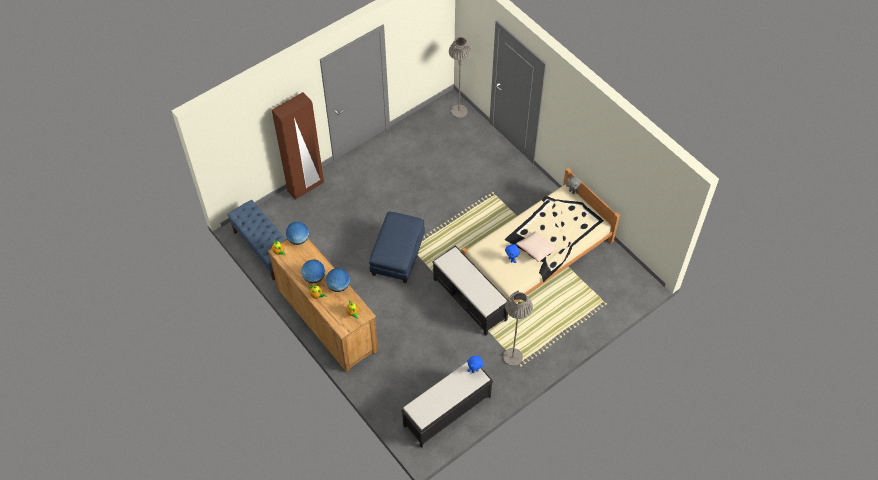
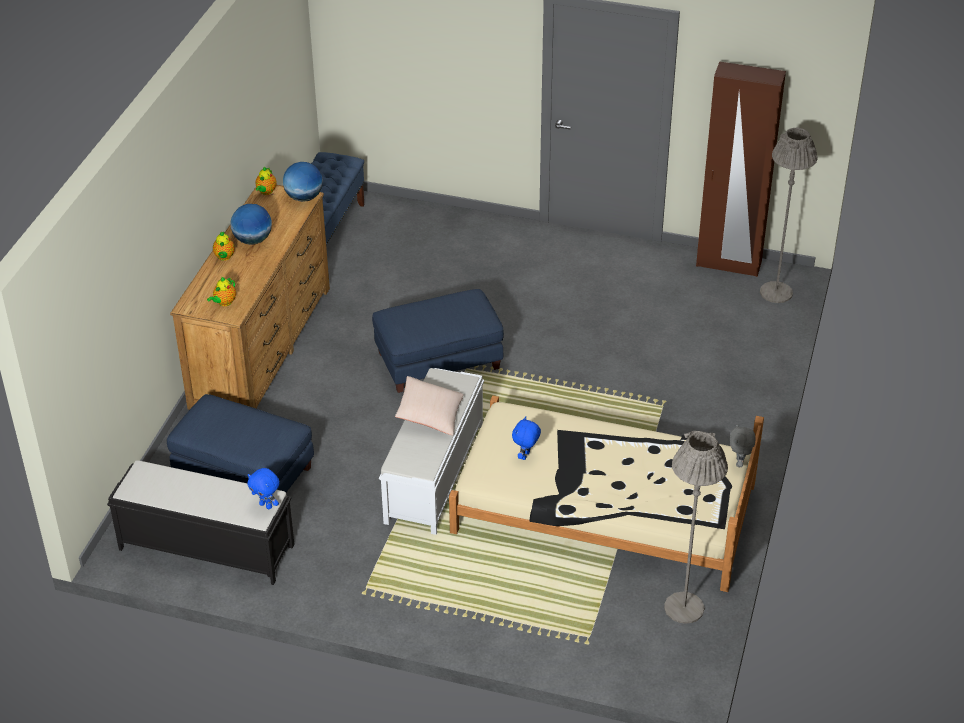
camera: 55 degrees right, 15 degrees down
brown wardrobe [272,92,324,200] -> brown wardrobe moved to [696,61,786,277]
globe [326,268,350,292] -> none
black bench [432,245,508,336] -> white bench [379,368,484,535]
grey floor lamp [503,291,533,366] -> grey floor lamp moved to [664,431,728,624]
beige pillow [516,231,558,262] -> beige pillow moved to [395,376,464,435]
none -> blue ottoman [167,394,314,492]

